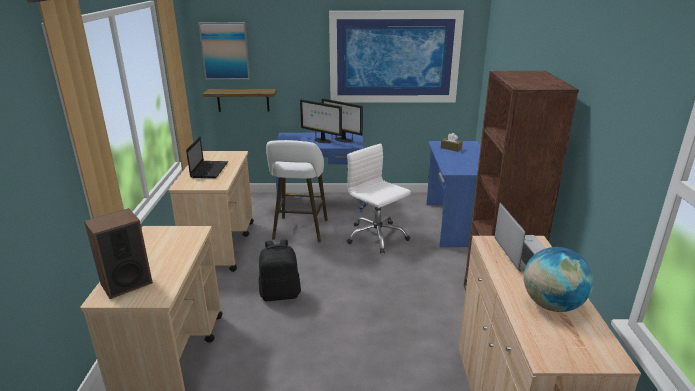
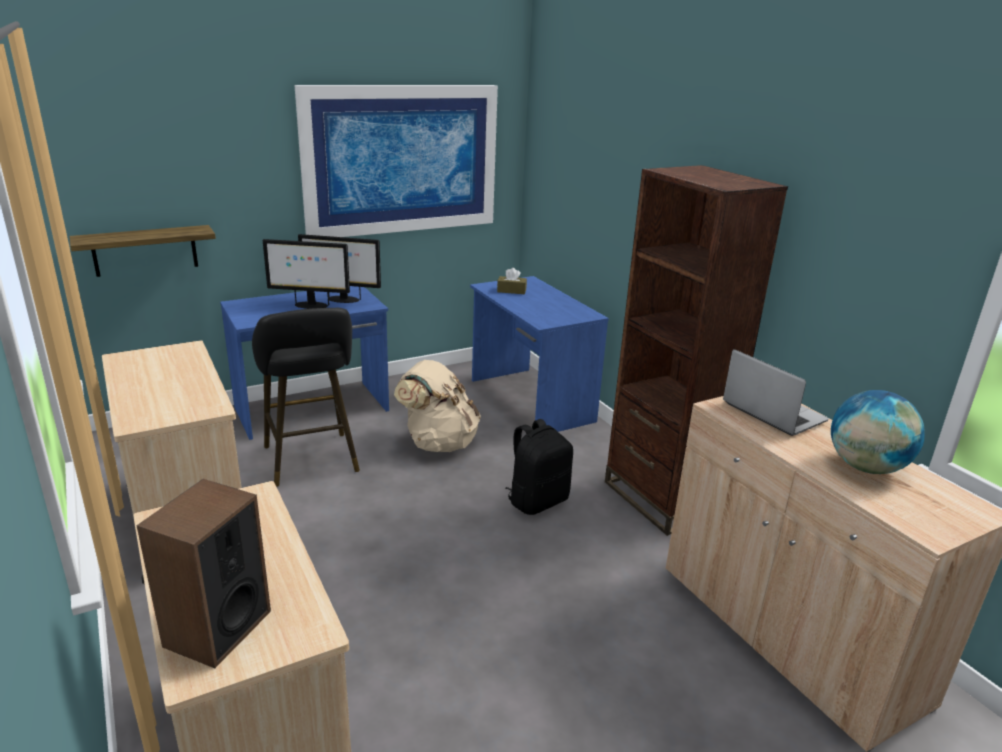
camera: 30 degrees left, 0 degrees up
laptop [186,136,228,178] -> none
picture [198,22,250,80] -> none
black backpack [259,239,301,301] -> black backpack moved to [505,419,573,515]
white stool [266,140,328,242] -> black stool [252,308,360,487]
white office chair [347,144,411,254] -> beige backpack [394,360,481,452]

